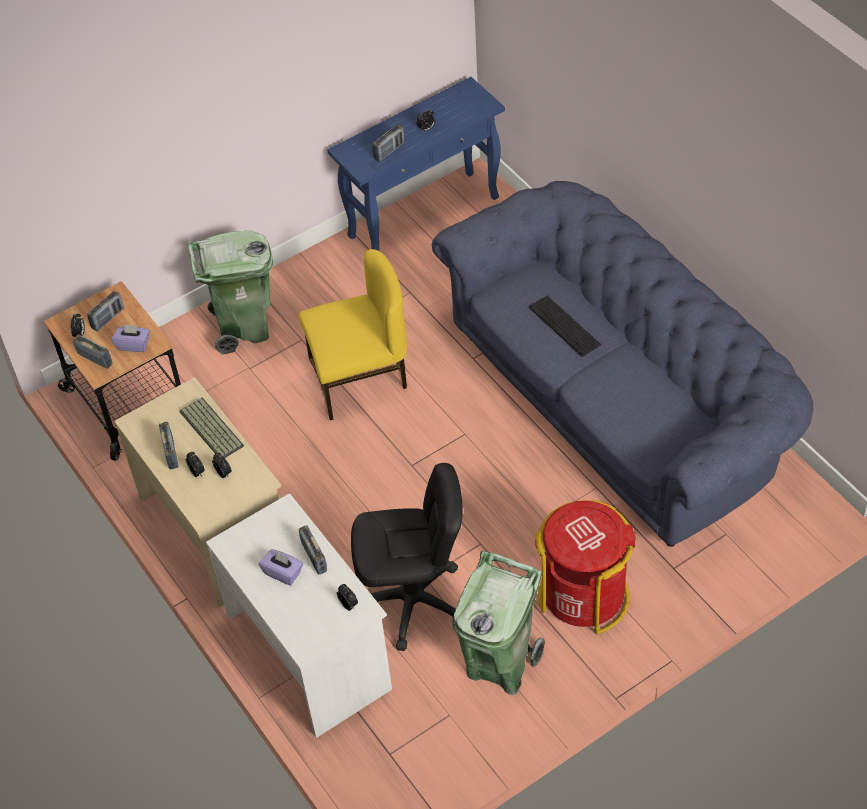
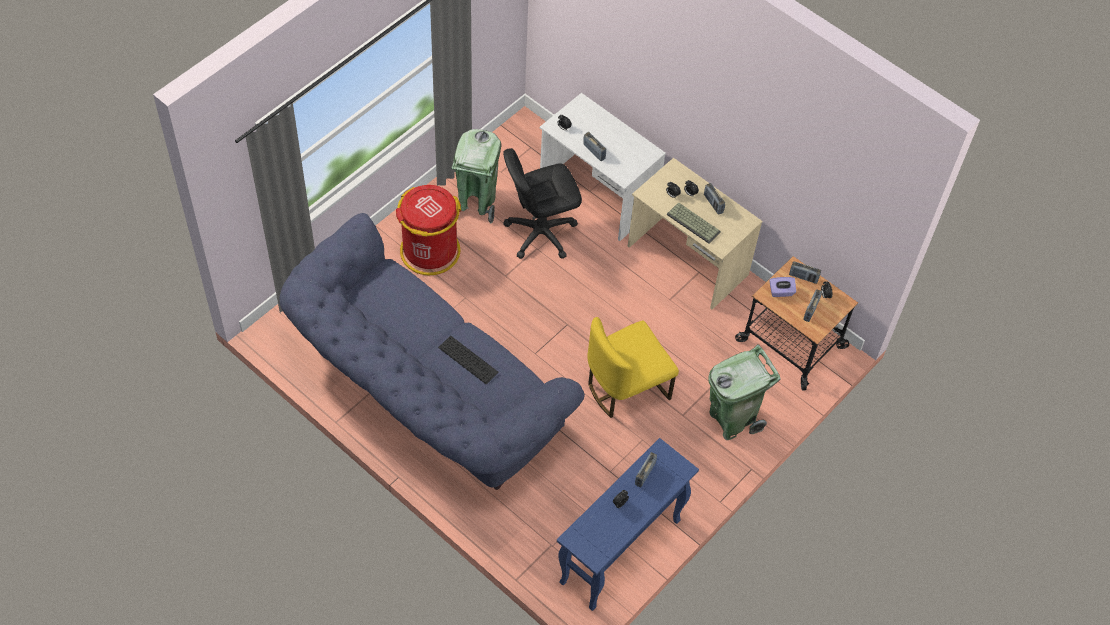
camera: 160 degrees right, 5 degrees up
purple tissue box [259,549,303,586] -> none

